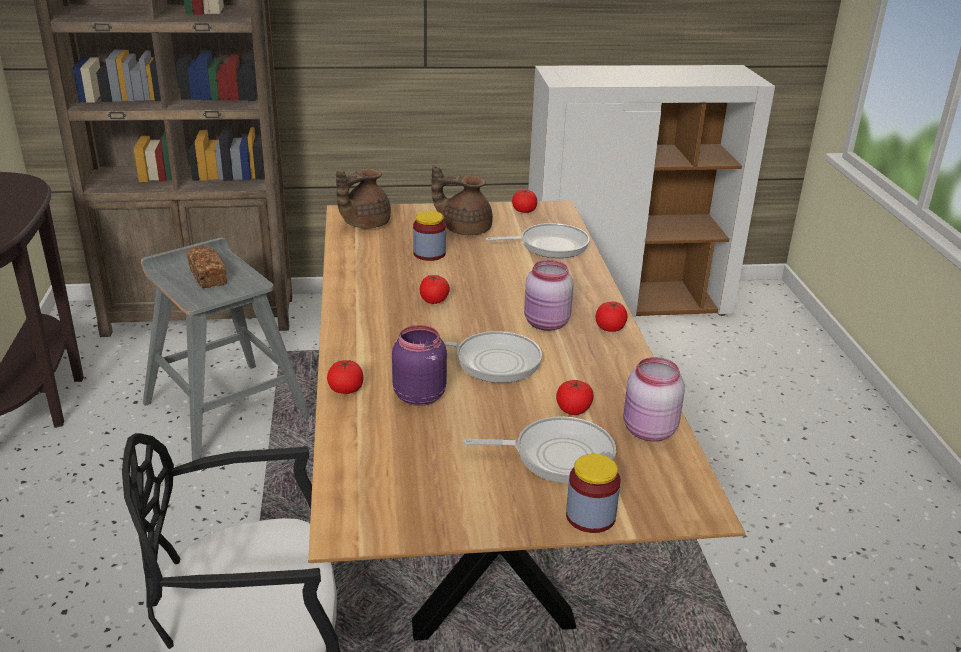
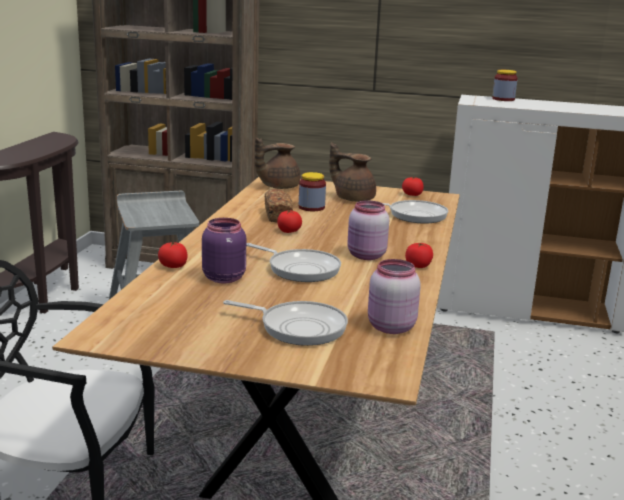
camera: 20 degrees right, 10 degrees down
bread [187,246,227,288] -> bread moved to [265,189,293,222]
tomato [556,380,594,415] -> none
jar [566,454,621,533] -> jar moved to [492,70,518,101]

